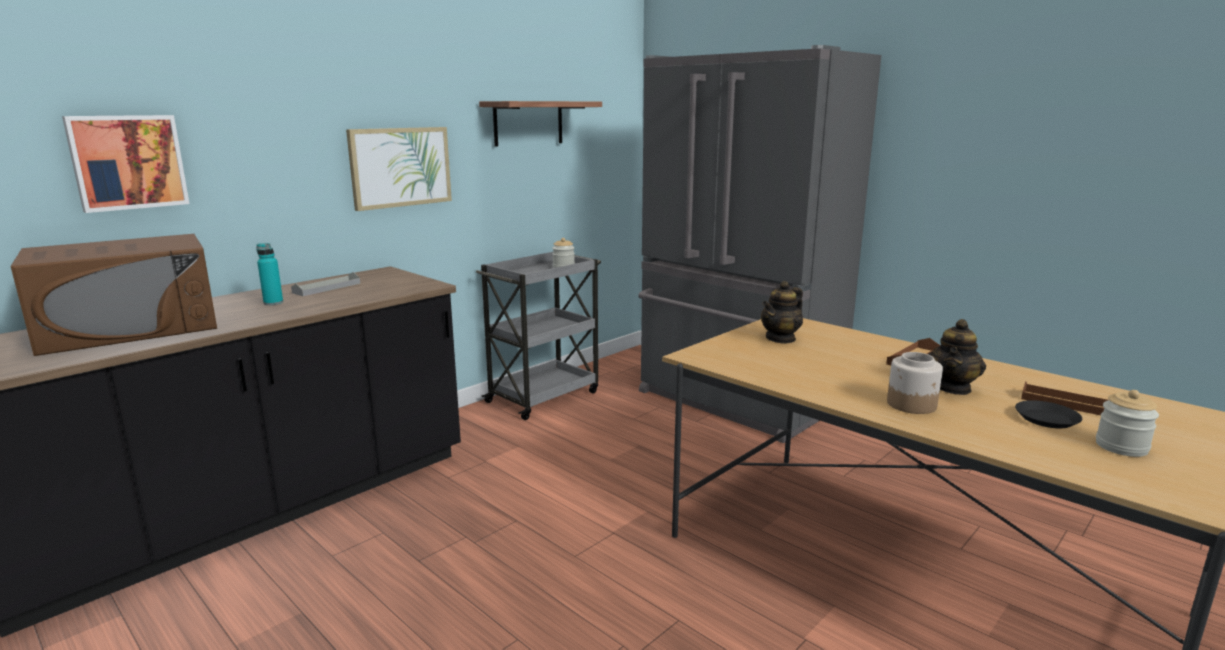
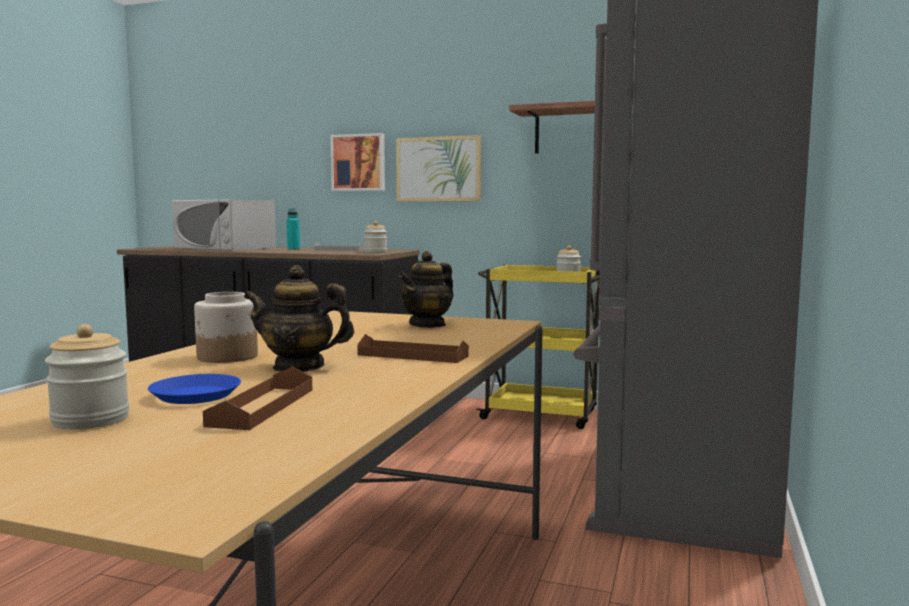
camera: 65 degrees right, 10 degrees down
brown microwave [11,234,217,356] -> white microwave [172,199,276,251]
picture [62,115,190,213] -> picture moved to [330,133,385,191]
grey cart [476,252,601,420] -> yellow cart [476,265,600,429]
teapot [761,281,803,344] -> teapot turned 75 degrees counterclockwise [398,251,454,328]
black plate [1015,400,1082,428] -> blue plate [148,374,241,404]
none -> jar [364,221,387,253]

